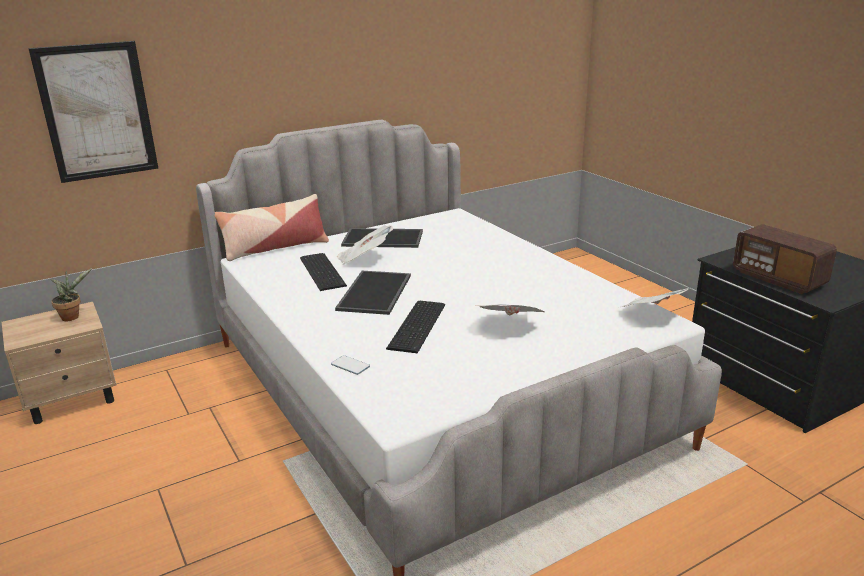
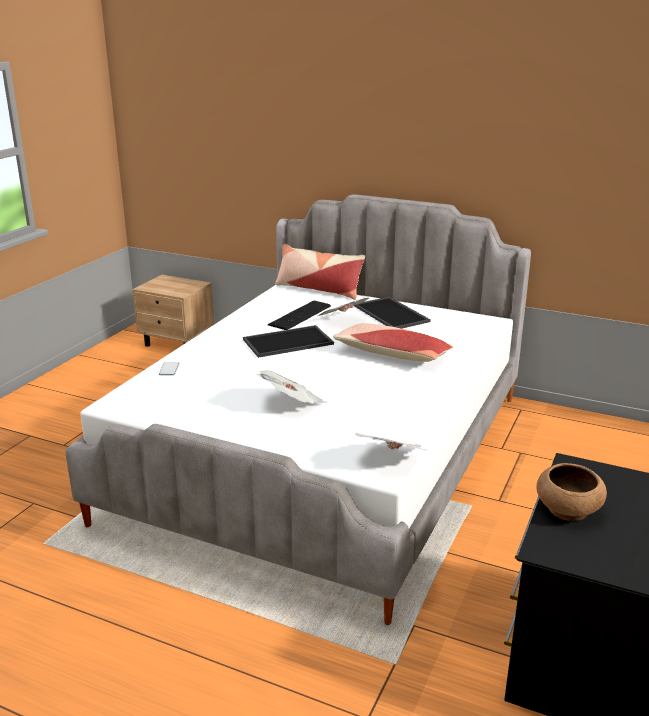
camera: 55 degrees right, 0 degrees up
picture [28,41,159,183] -> none
potted plant [50,268,92,321] -> none
keyboard [386,301,445,353] -> none
radio [733,224,837,294] -> brown bowl [536,463,607,521]
none -> pillow [333,323,454,362]

